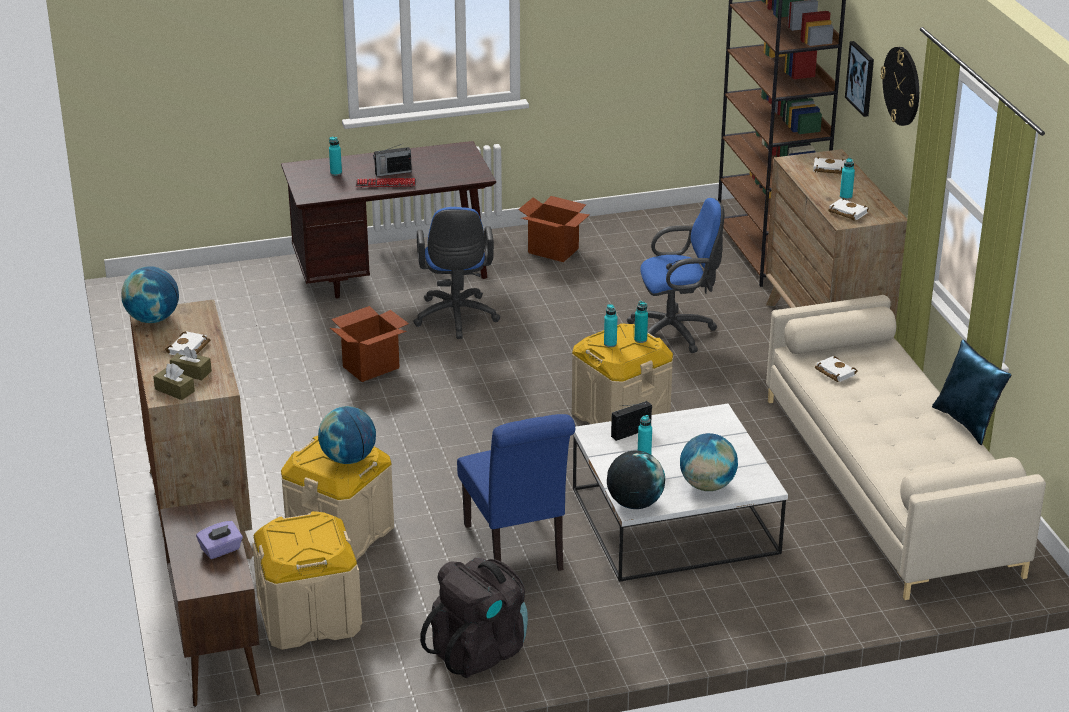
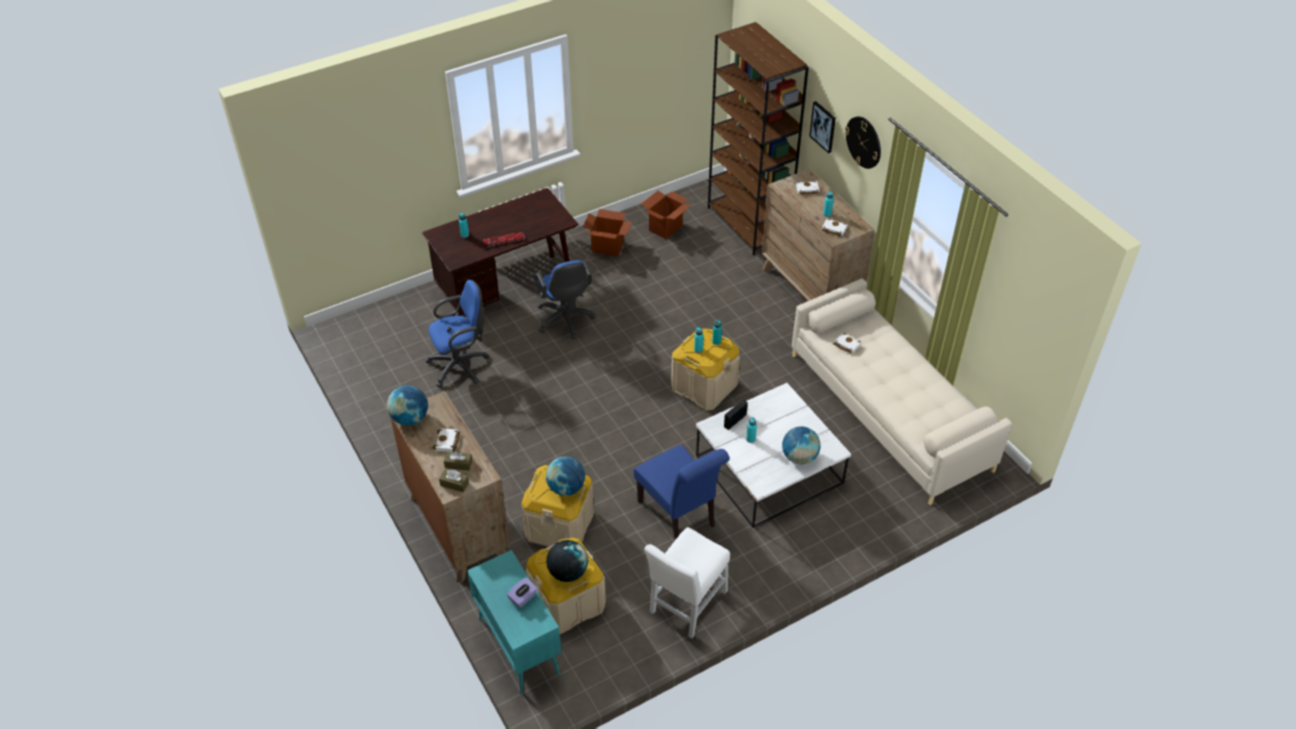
camera: 15 degrees left, 15 degrees up
brown cabinet [160,498,260,707] -> turquoise cabinet [467,550,562,695]
cardboard box [330,306,409,382] -> cardboard box moved to [641,191,691,239]
radio [373,143,412,177] -> none
black backpack [420,558,528,678] -> white chair [644,527,730,638]
globe [607,450,665,509] -> globe moved to [546,540,588,582]
blue office chair [627,198,724,353] -> blue office chair moved to [425,280,489,388]
blue pillow [932,339,1011,445] -> none

